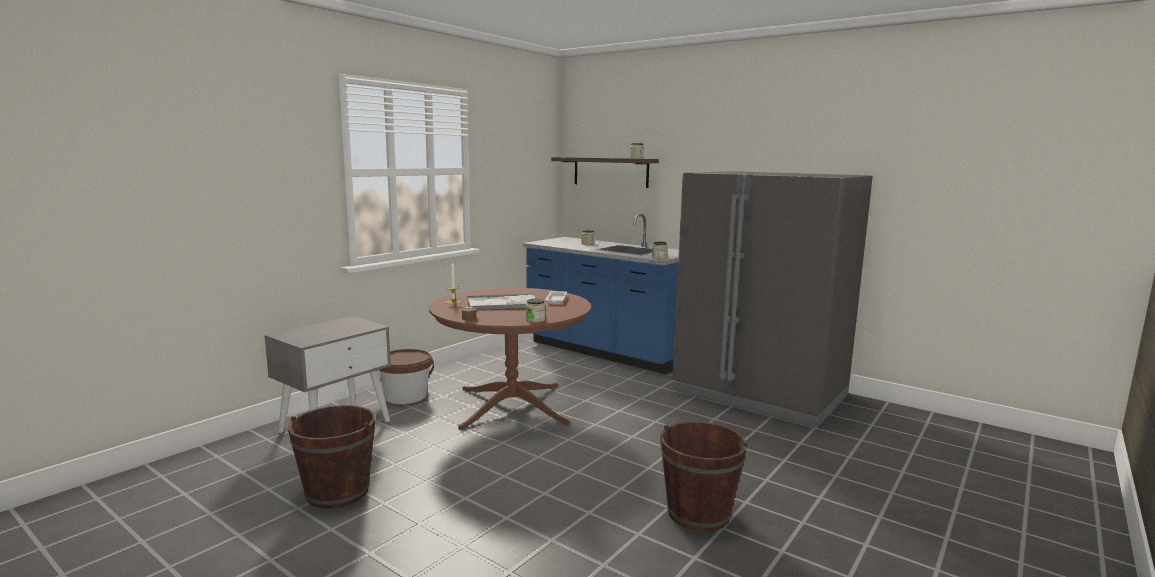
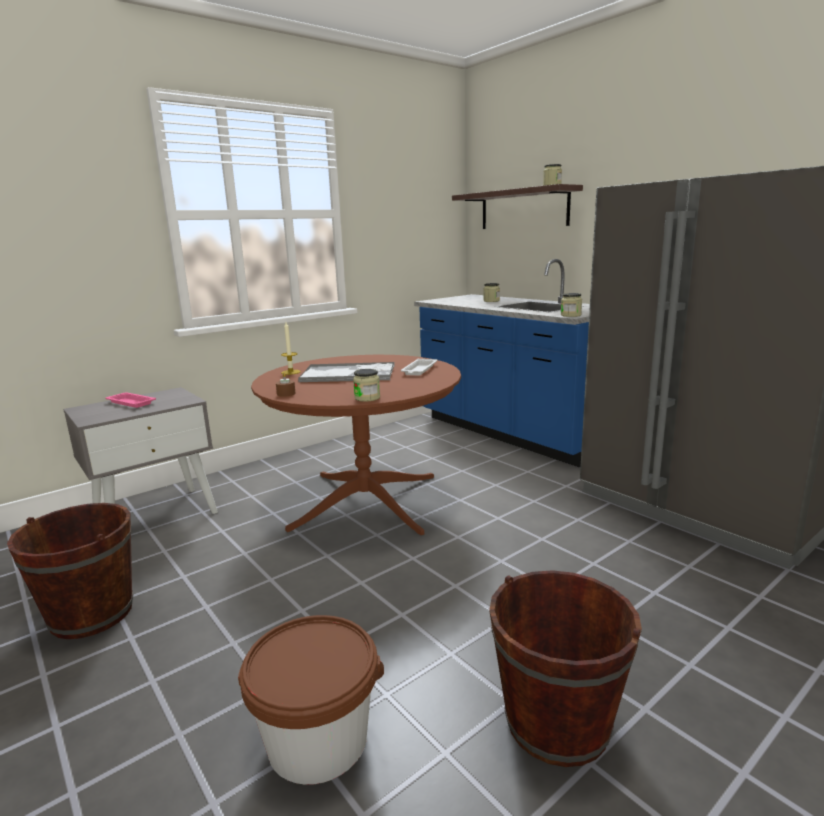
camera: 15 degrees right, 5 degrees up
brown bucket [379,349,434,404] -> brown bucket moved to [238,615,384,785]
none -> pink tray [105,392,156,408]

